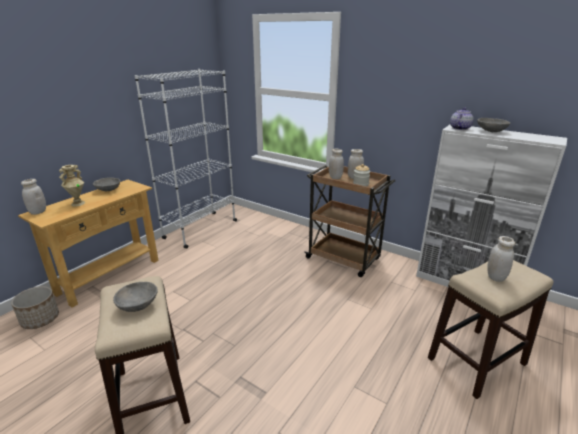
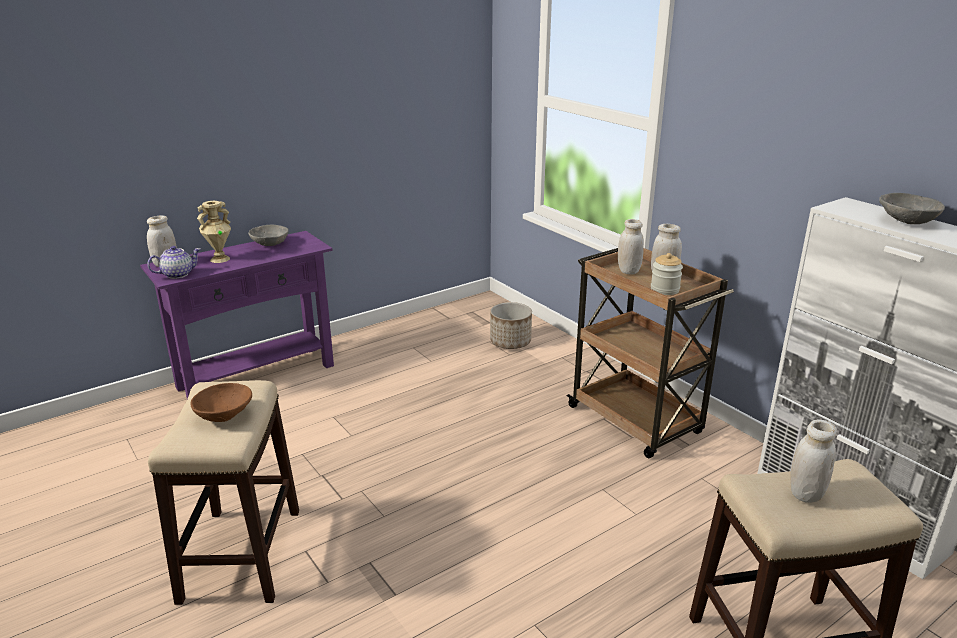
camera: 20 degrees right, 0 degrees up
planter [11,286,59,329] -> planter moved to [490,302,532,349]
beige console table [18,180,159,308] -> purple console table [140,231,334,399]
grey bowl [113,282,158,312] -> brown bowl [190,383,252,422]
white bookcase [135,69,237,249] -> none
teapot [450,107,474,130] -> teapot moved to [147,246,201,279]

